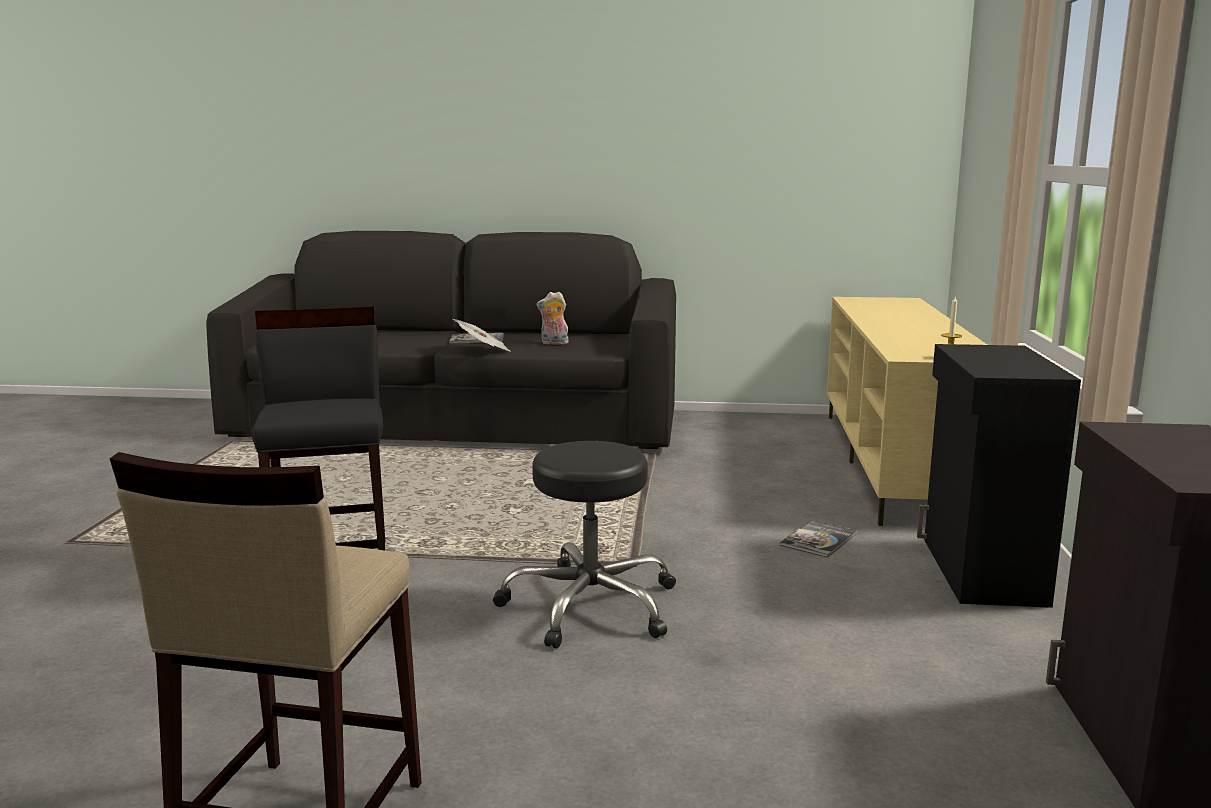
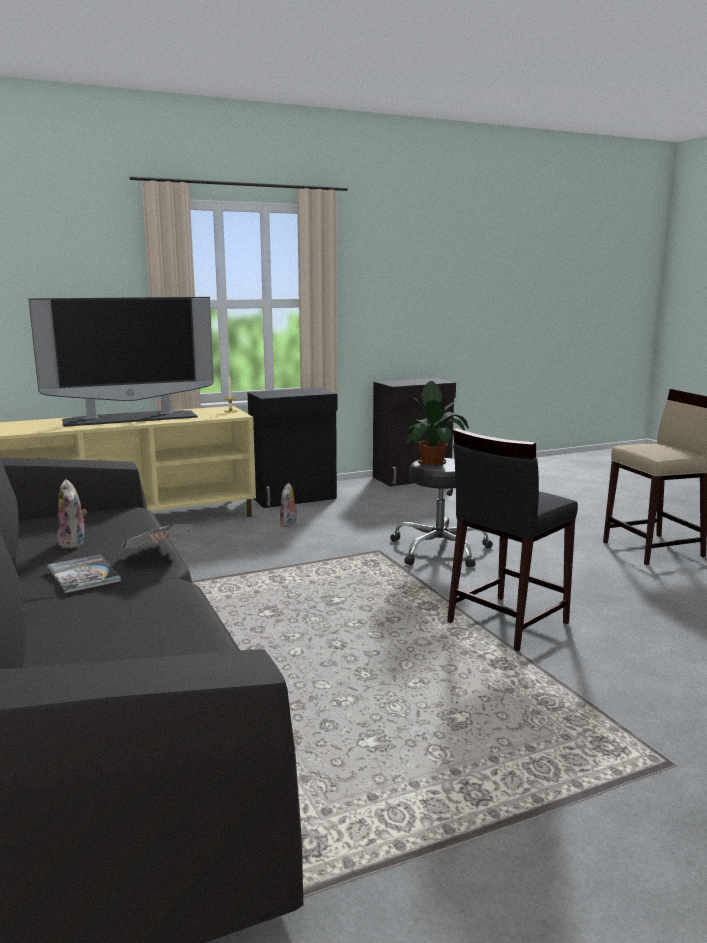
camera: 120 degrees left, 0 degrees up
book [780,520,856,558] -> plush toy [280,483,298,527]
none -> television [29,297,214,427]
none -> potted plant [405,381,469,466]

